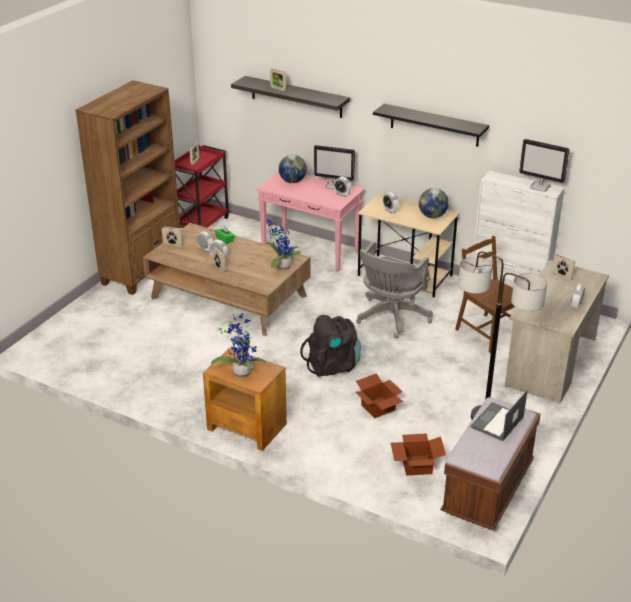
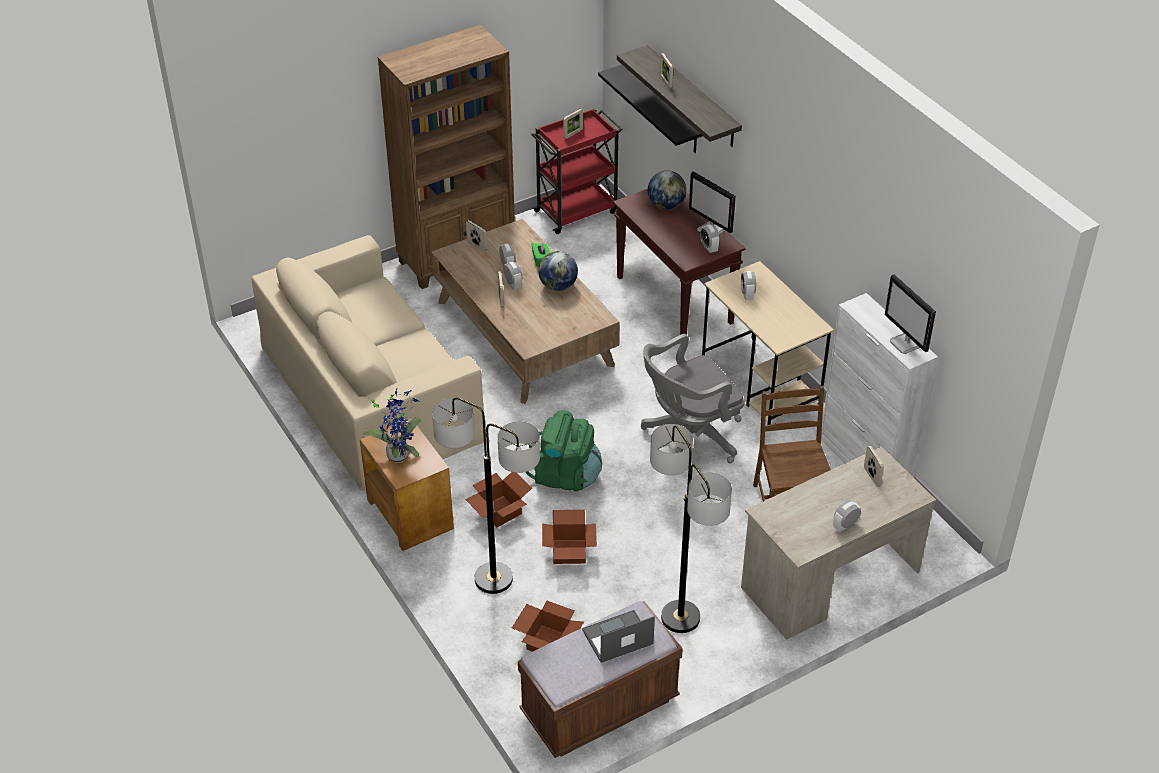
camera: 30 degrees right, 10 degrees up
pink console table [256,172,364,272] -> brown console table [613,189,746,335]
potted plant [266,220,301,270] -> none
black backpack [300,315,361,377] -> green backpack [525,410,602,491]
black shelf [373,104,489,147] -> black shelf moved to [598,65,702,153]
globe [419,188,449,218] -> globe moved to [538,251,578,291]
none -> beige sofa [251,235,486,490]
none -> floor lamp [432,398,540,594]
none -> cardboard box [465,472,532,528]

